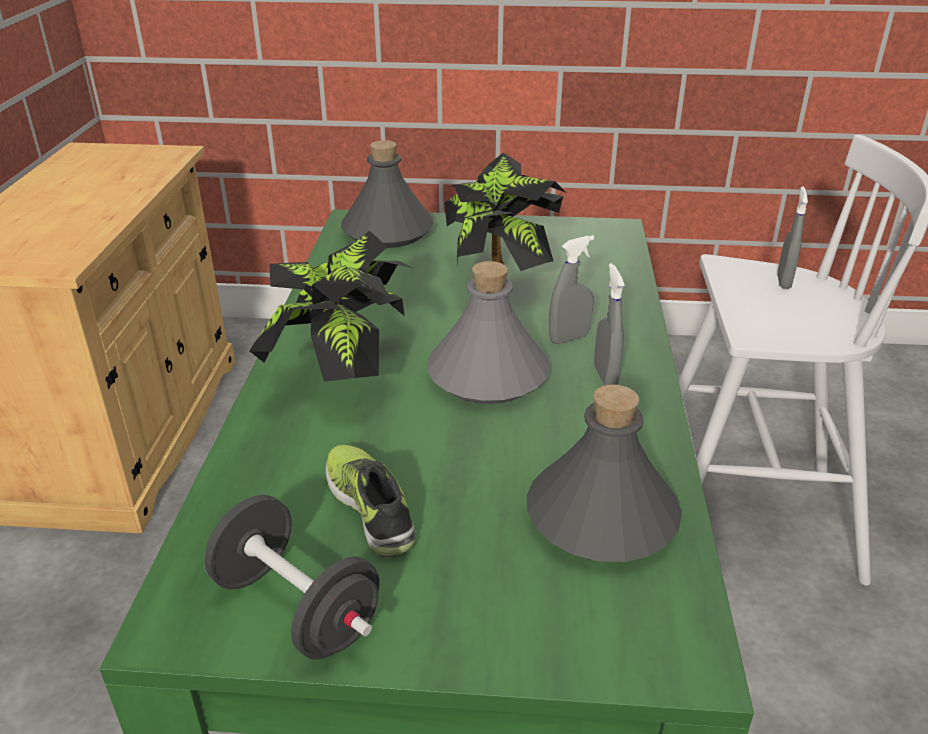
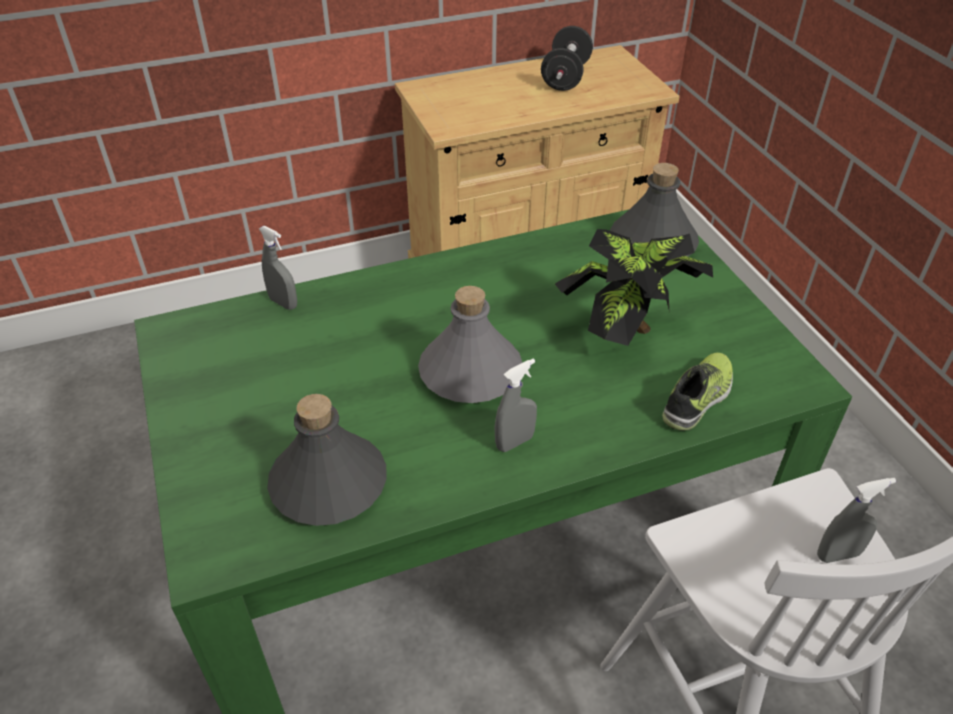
camera: 65 degrees right, 10 degrees up
black dumbbell [204,495,379,660] -> black dumbbell moved to [541,26,593,91]
potted plant [249,231,415,382] -> none
shoe [325,445,416,557] -> shoe moved to [662,353,733,431]
grey spray bottle [549,235,594,344] -> grey spray bottle moved to [259,225,297,310]

